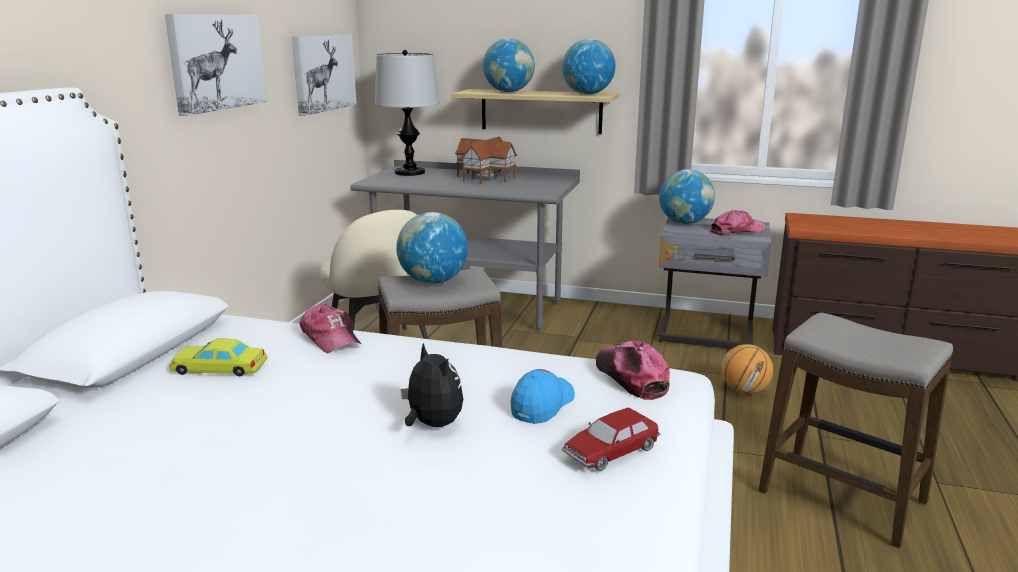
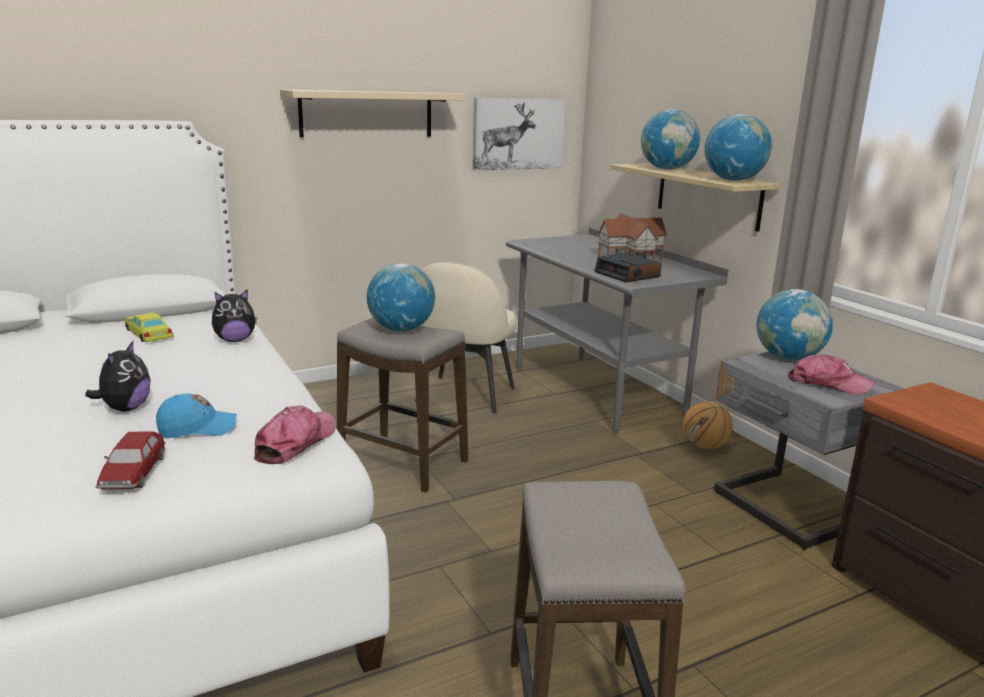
camera: 45 degrees right, 0 degrees up
picture [165,14,267,116] -> beige shelf [280,89,465,138]
cap [300,304,362,353] -> plush toy [212,289,257,342]
table lamp [375,50,439,176] -> none
toy car [562,408,661,471] -> toy car turned 105 degrees counterclockwise [95,427,166,490]
basketball [721,344,773,394] -> basketball moved to [683,401,733,449]
none -> alarm clock [595,253,662,282]

